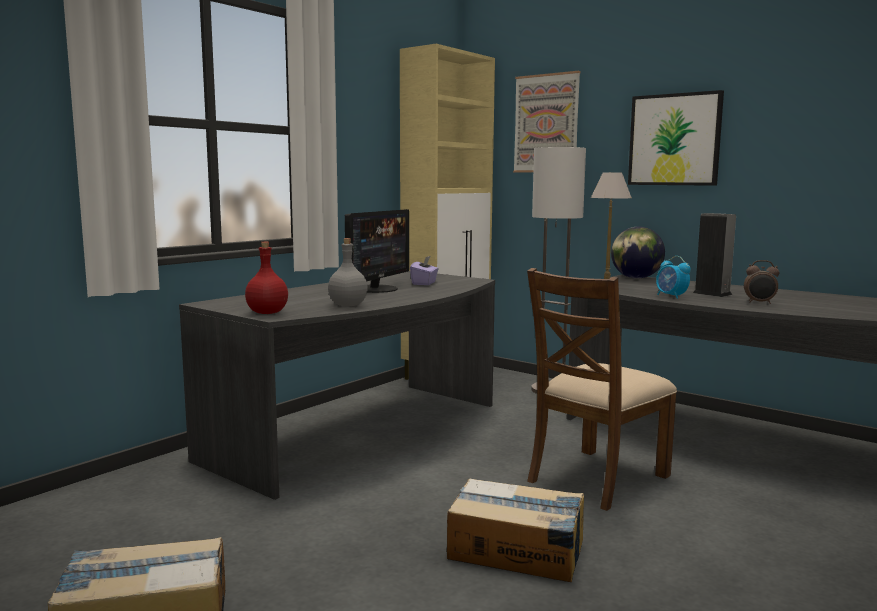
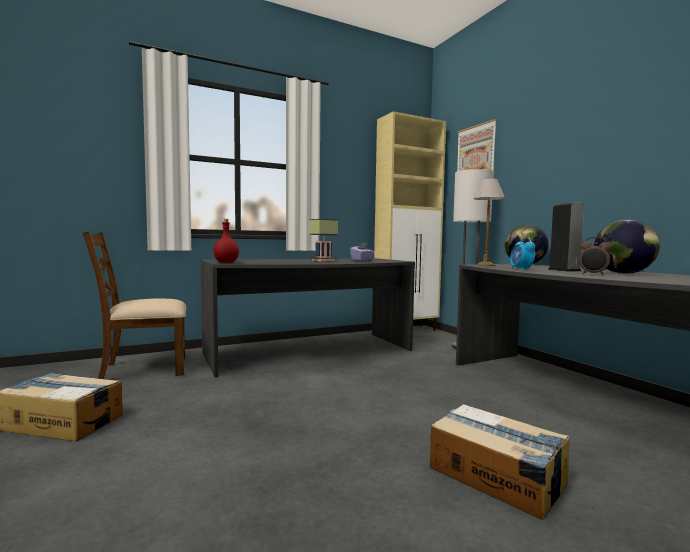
camera: 25 degrees right, 5 degrees down
grey bottle [328,238,368,306] -> none
monitor [345,209,409,293] -> table lamp [309,219,338,261]
cardboard box [447,478,584,582] -> cardboard box moved to [430,404,570,520]
brown chair [527,268,677,511] -> brown chair moved to [83,231,187,379]
picture [628,90,724,186] -> none
none -> globe [594,219,660,274]

